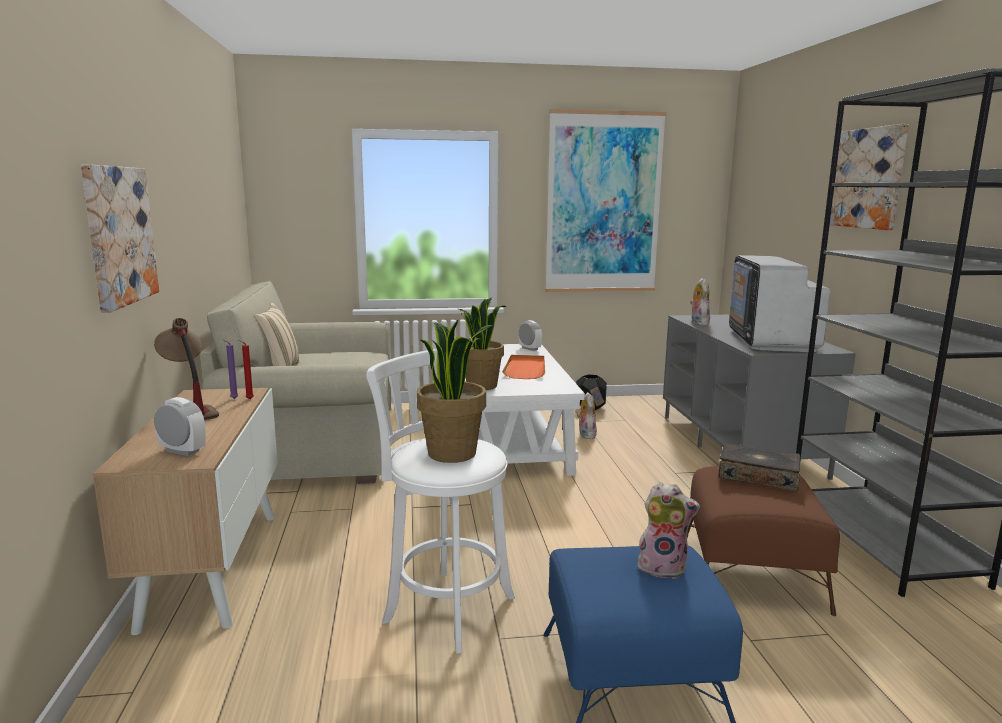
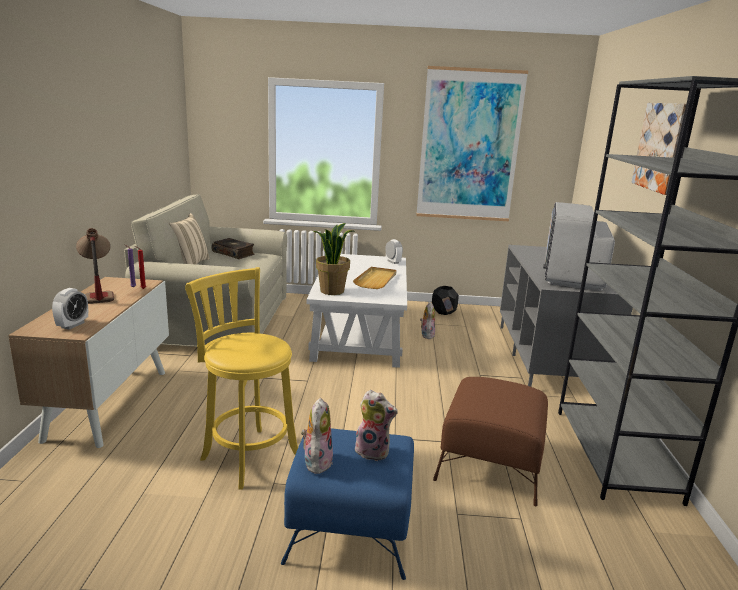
camera: 10 degrees right, 5 degrees up
picture [81,164,159,313] -> none
alarm clock [154,397,206,456] -> alarm clock turned 75 degrees clockwise [52,288,88,330]
white stool [366,349,515,654] -> yellow stool [185,267,298,489]
potted plant [417,319,493,463] -> none
orange tray [502,355,545,379] -> beige tray [353,267,396,289]
plush toy [690,278,710,326] -> plush toy moved to [301,398,333,474]
book [718,443,800,492] -> book moved to [212,238,255,259]

